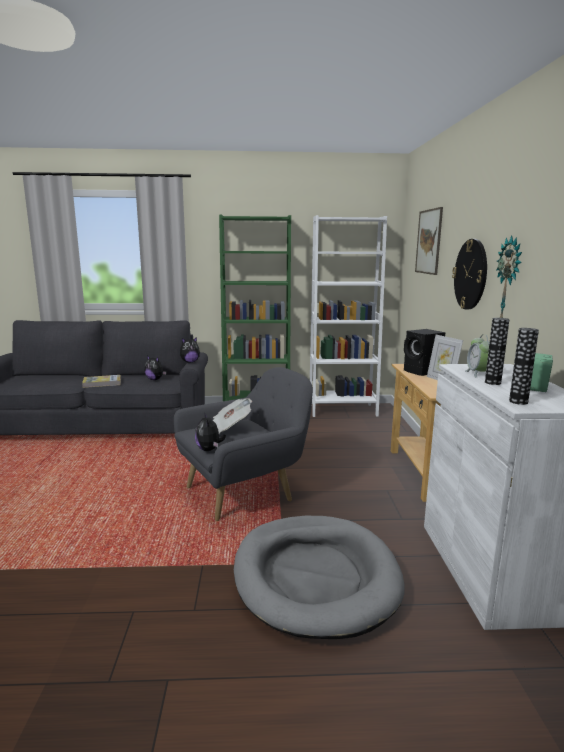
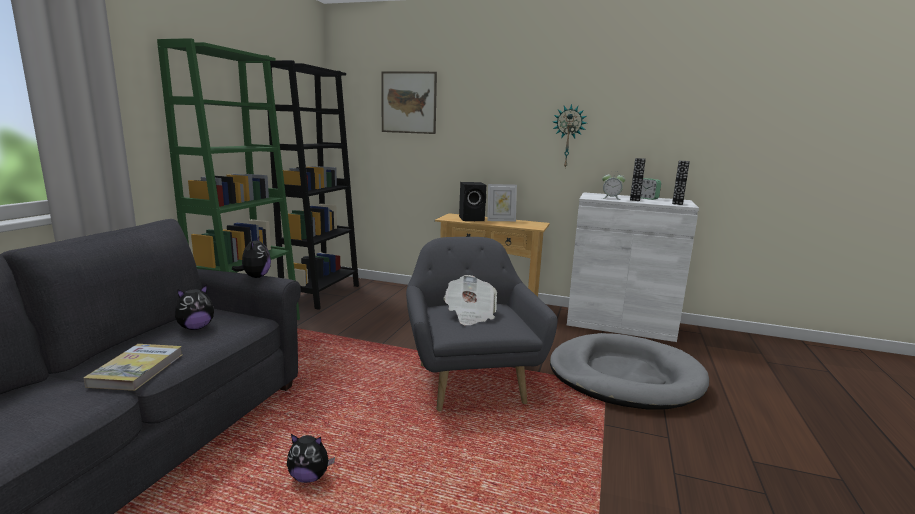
camera: 70 degrees left, 0 degrees up
plush toy [195,412,226,451] -> plush toy moved to [287,434,335,483]
white bookcase [310,215,387,417] -> black bookcase [268,60,359,310]
wall clock [452,239,487,309] -> none

